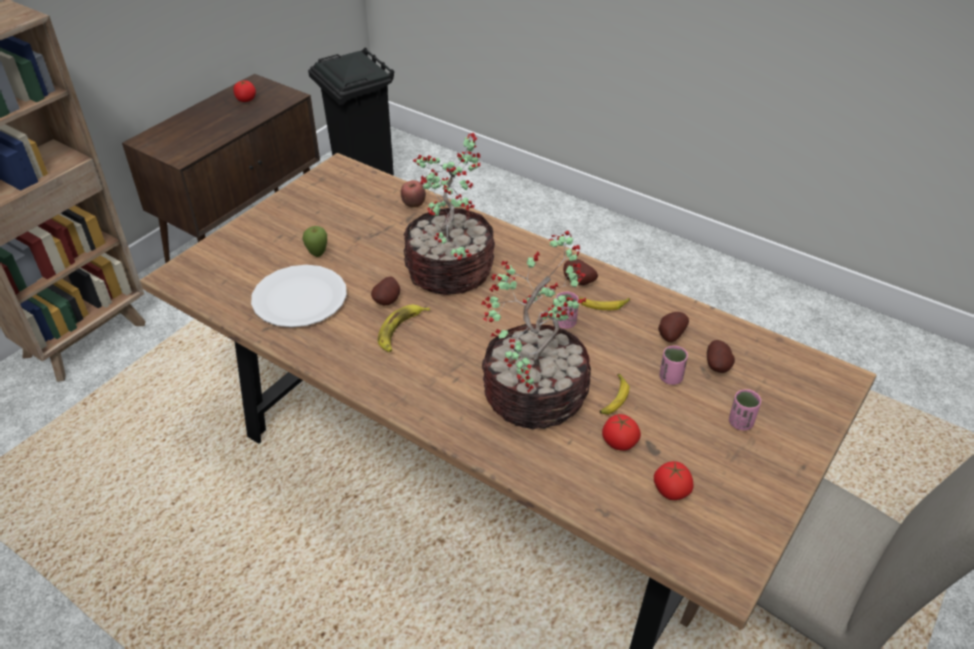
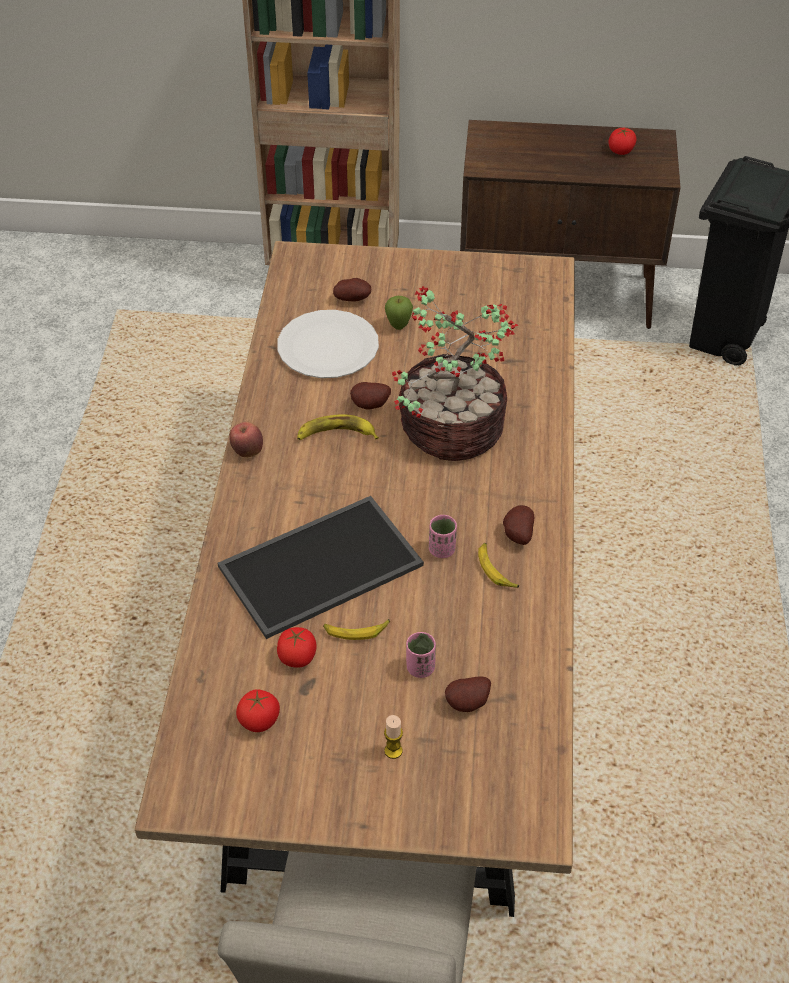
camera: 60 degrees right, 5 degrees up
apple [401,180,426,208] -> apple moved to [229,422,263,458]
potted plant [482,231,591,429] -> tray [218,496,424,639]
potato [658,312,689,342] -> potato moved to [333,278,371,301]
pink cup [729,389,761,430] -> candle [384,715,403,759]

